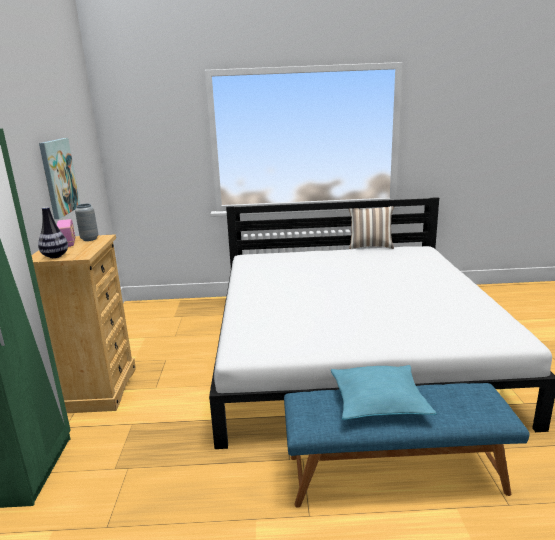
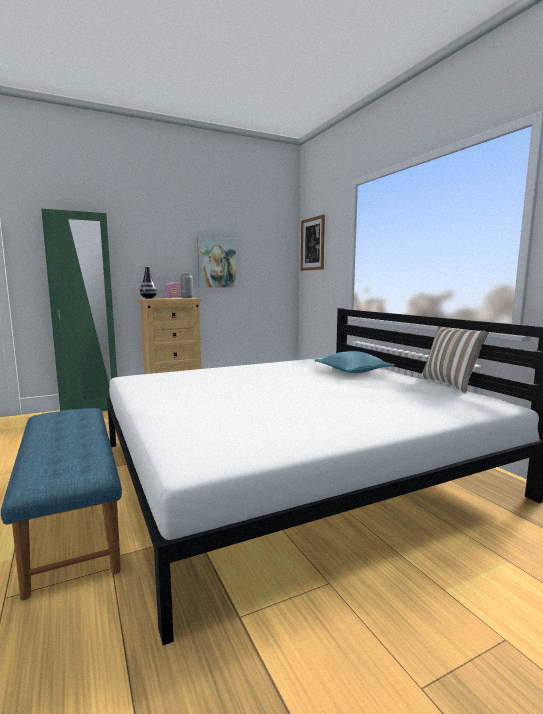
camera: 65 degrees right, 10 degrees down
turquoise pillow [331,365,436,420] -> turquoise pillow moved to [315,351,395,373]
none -> picture [301,215,325,271]

